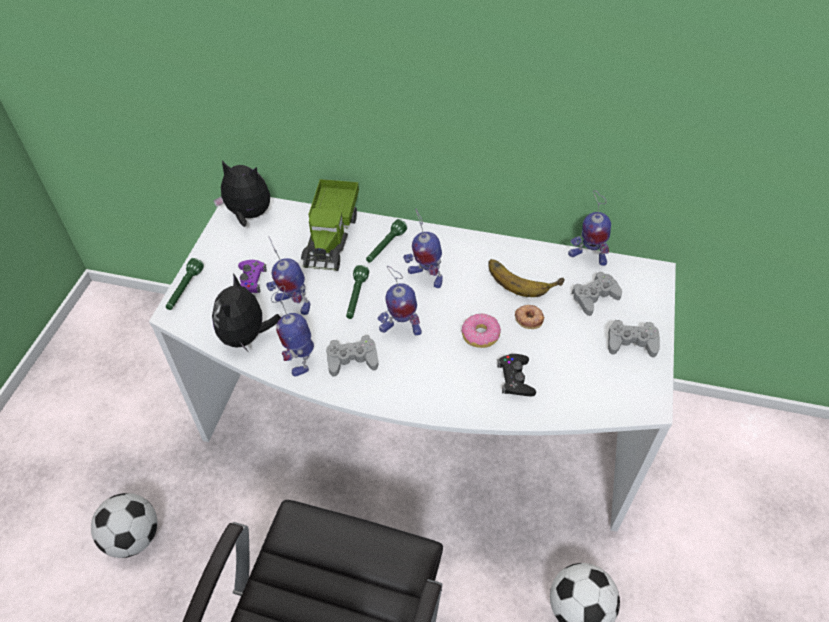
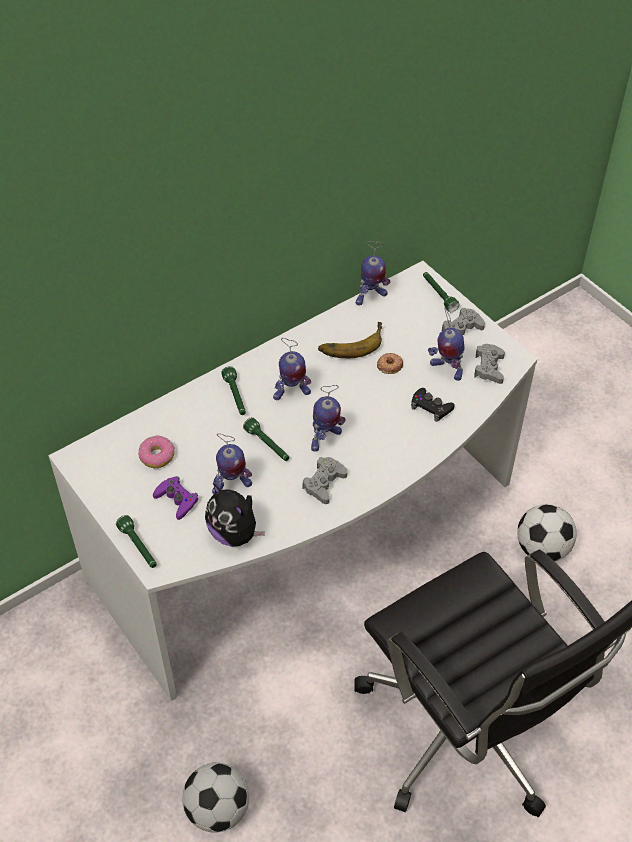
camera: 50 degrees left, 0 degrees up
plush toy [213,161,270,227] -> none
toy robot [271,286,314,377] -> toy robot moved to [428,308,465,381]
toy truck [301,179,359,271] -> none
donut [461,313,501,348] -> donut moved to [138,436,175,468]
grey game controller [572,272,622,316] -> grey game controller moved to [474,344,505,384]
none -> green flashlight [423,272,460,312]

